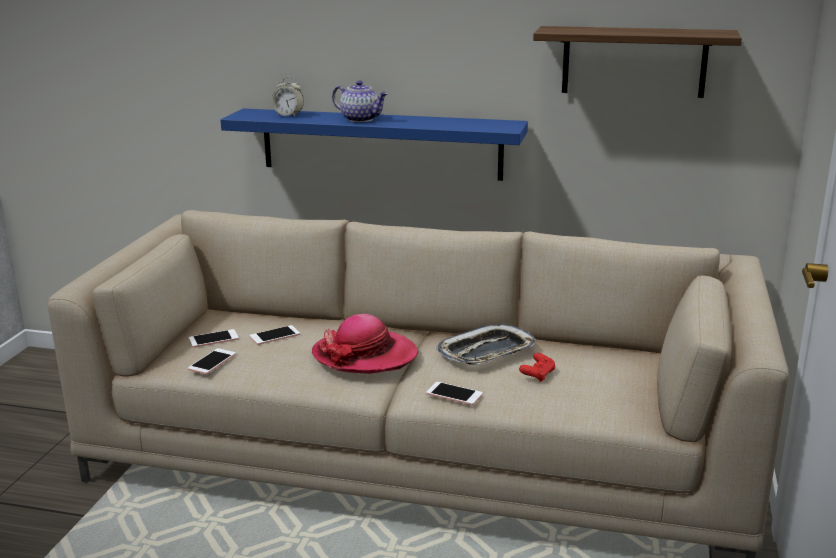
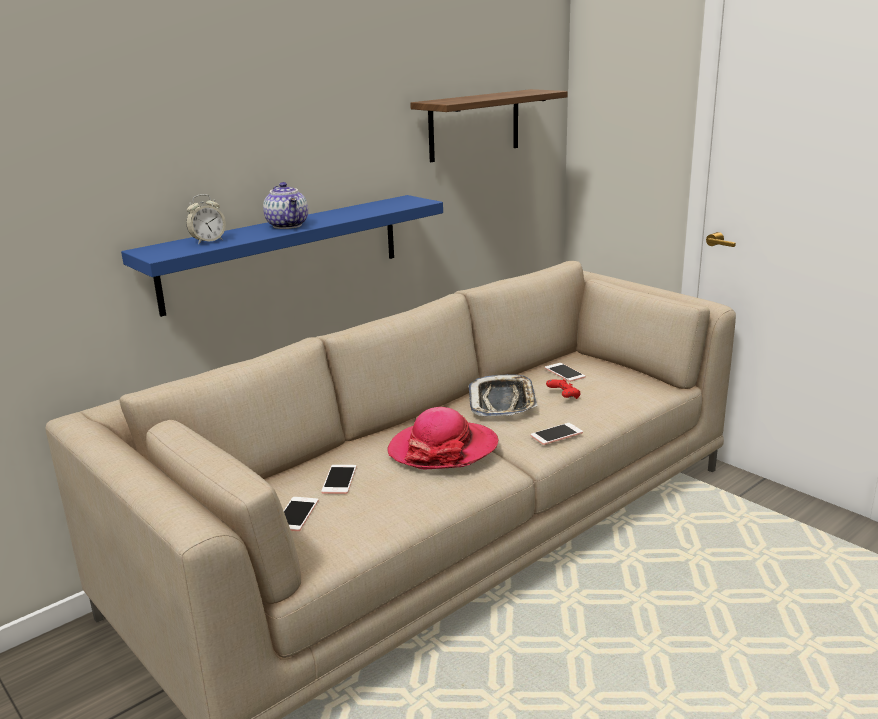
camera: 55 degrees left, 0 degrees up
phone [188,348,236,374] -> phone moved to [545,363,585,382]
teapot [332,80,388,122] -> teapot turned 90 degrees clockwise [263,182,308,229]

